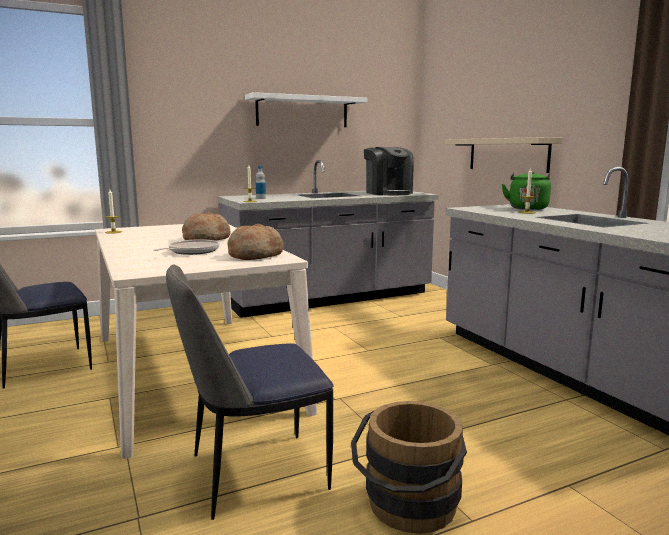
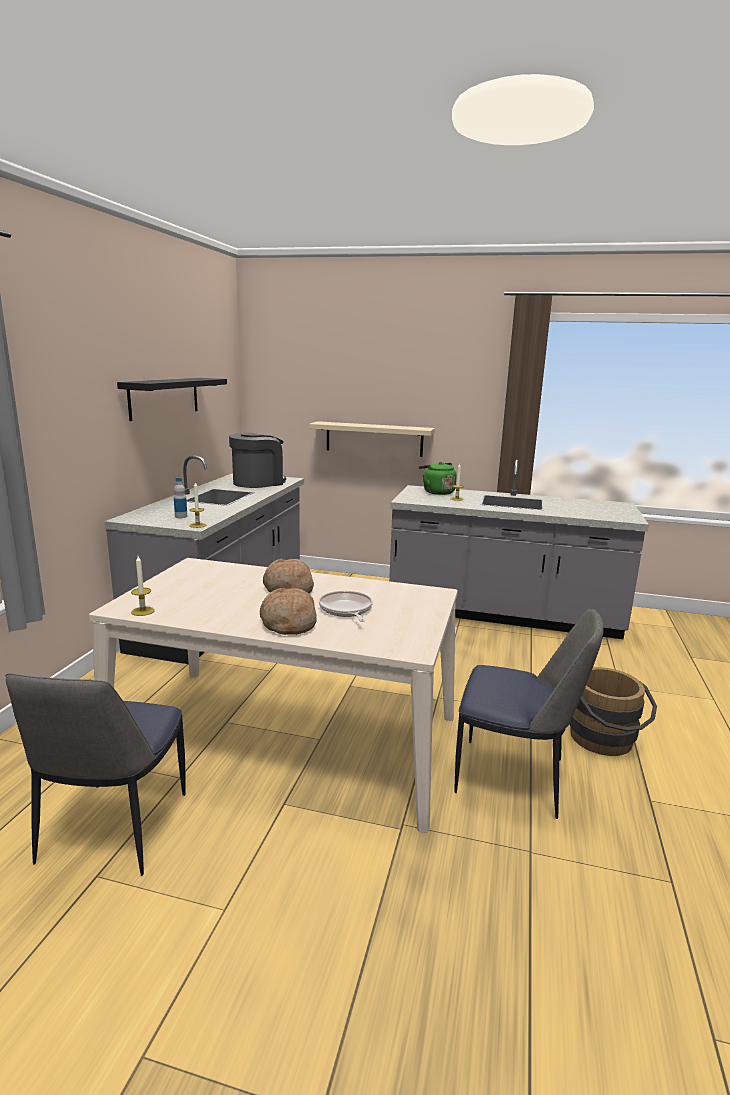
camera: 50 degrees left, 5 degrees up
chair [166,265,334,520] -> chair turned 90 degrees counterclockwise [455,609,604,819]
bread [227,224,284,260] -> bread moved to [260,588,317,635]
white shelf [245,92,367,127] -> black shelf [117,378,227,421]
coffee machine [364,147,414,195] -> coffee machine turned 60 degrees counterclockwise [229,433,286,488]

